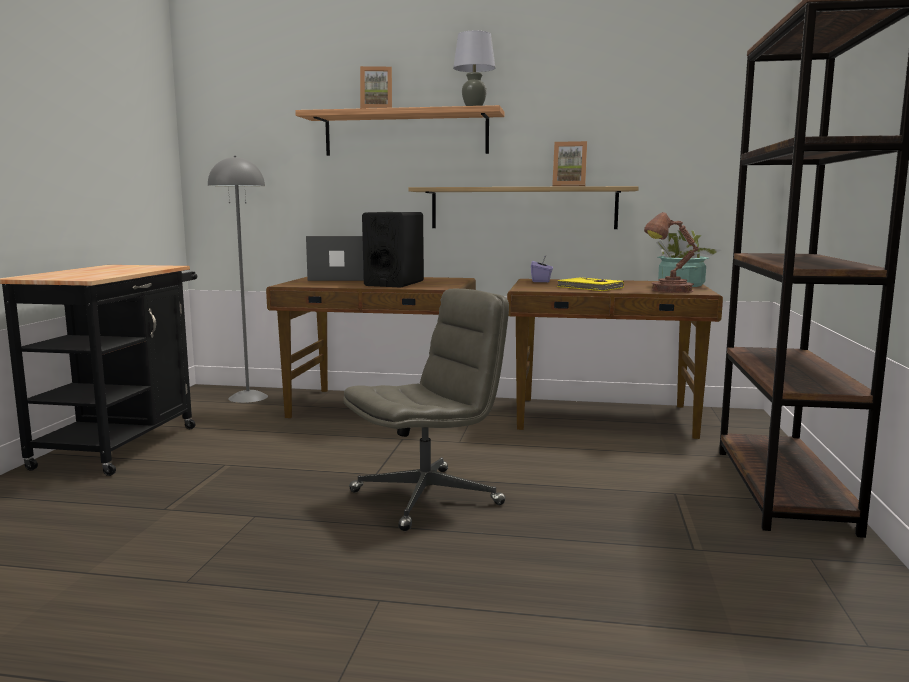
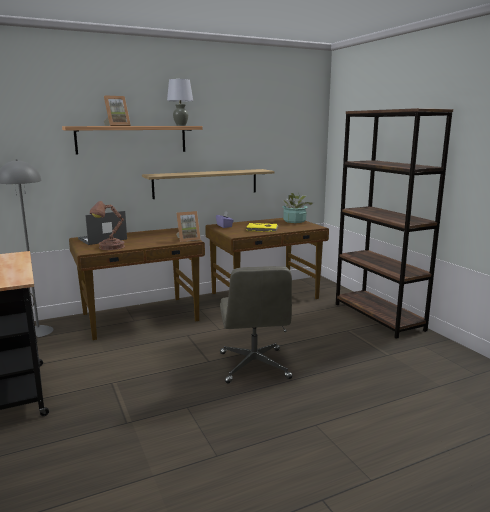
camera: 35 degrees left, 5 degrees up
grey office chair [343,289,509,531] -> grey office chair turned 150 degrees clockwise [220,266,293,383]
black speaker [362,212,424,288] -> none
picture frame [552,141,587,187] -> picture frame moved to [176,211,201,242]
brown table lamp [644,212,699,293] -> brown table lamp moved to [90,201,125,250]

